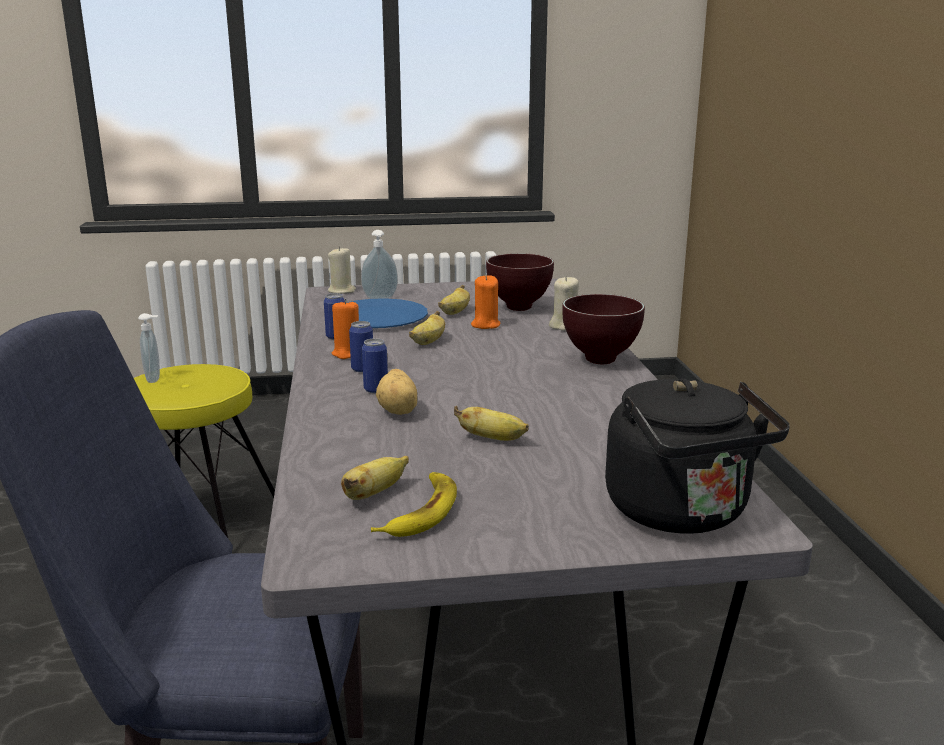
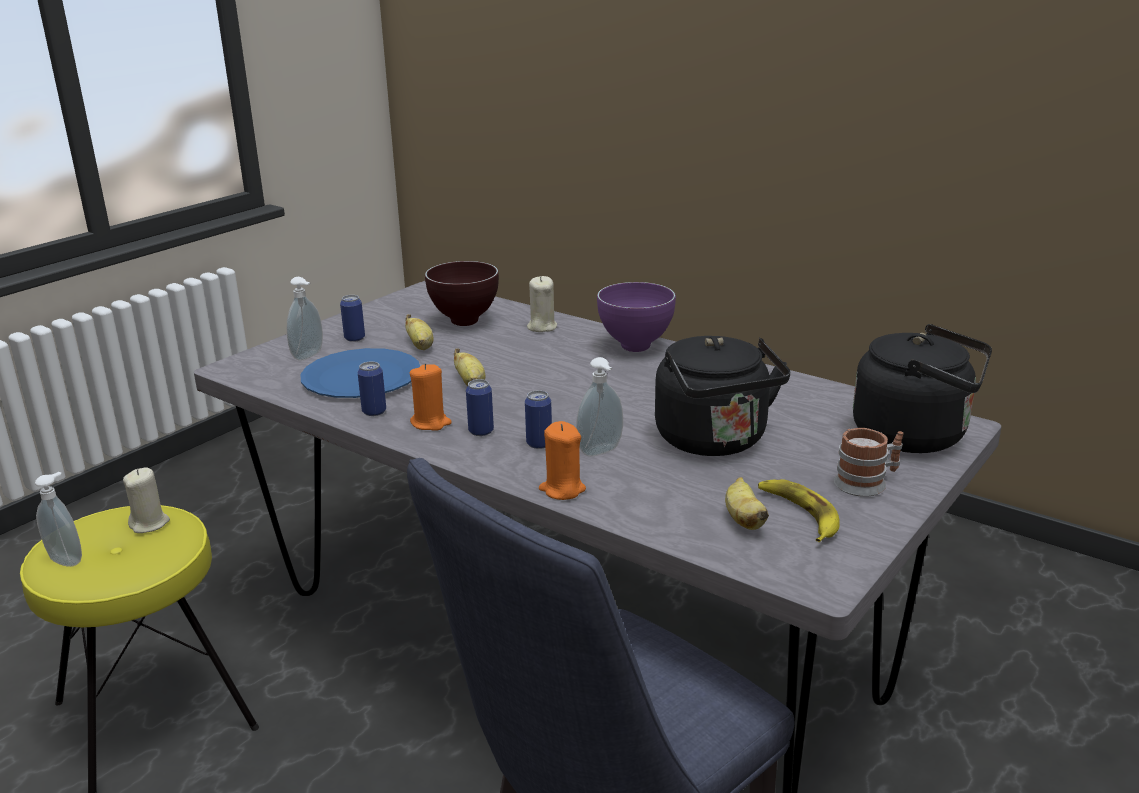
camera: 45 degrees left, 5 degrees up
beige candle [328,246,356,294] -> beige candle moved to [123,468,170,533]
potato [376,369,417,415] -> soap dispenser [576,357,623,457]
banana [454,406,529,441] -> black kettle [655,336,790,456]
orange candle [471,275,500,329] -> orange candle moved to [539,421,586,500]
brown bowl [562,294,645,364] -> purple bowl [597,282,676,352]
none -> can [340,295,365,342]
none -> mug [834,428,904,497]

